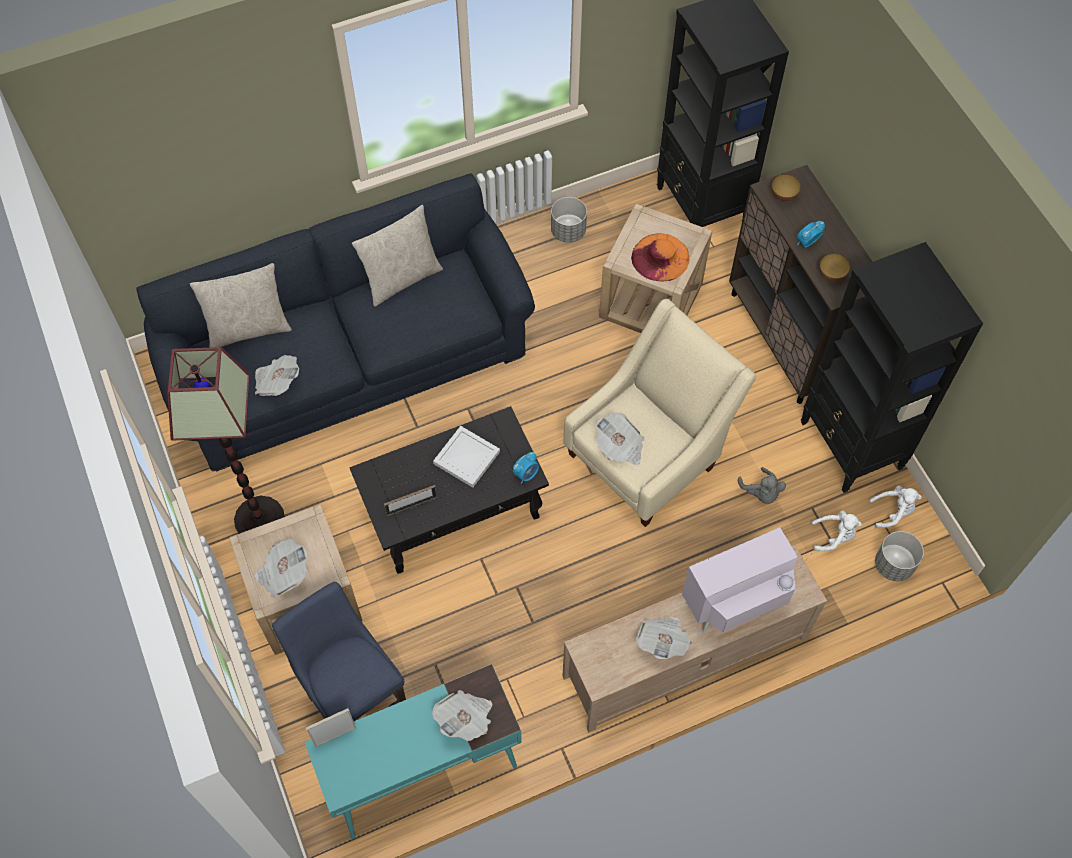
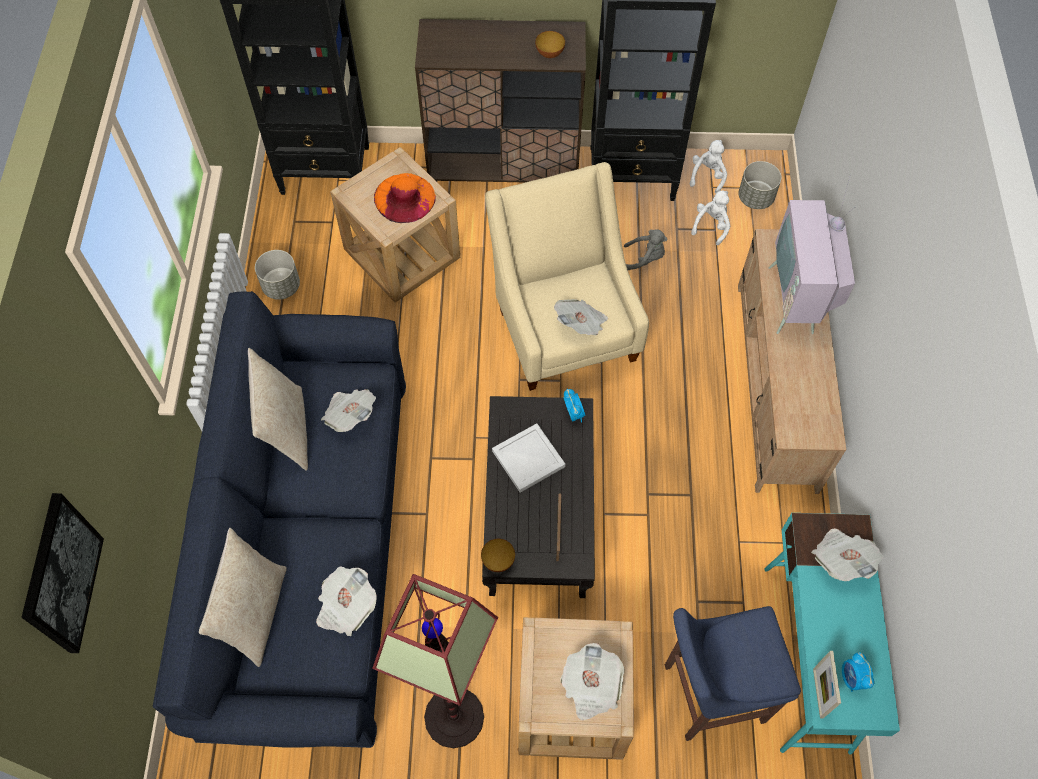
camera: 65 degrees left, 0 degrees up
newspaper [636,617,692,659] -> newspaper moved to [321,389,376,432]
bowl [772,174,801,201] -> bowl moved to [481,539,515,572]
alarm clock [797,221,825,248] -> alarm clock moved to [842,652,875,692]
none -> picture [21,493,104,653]

